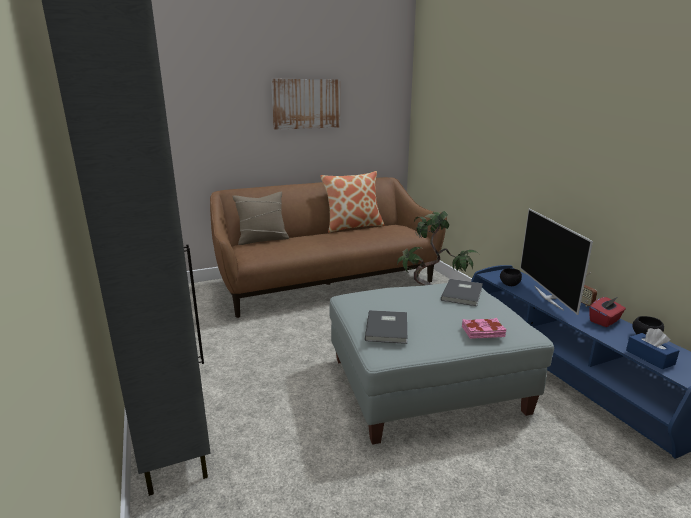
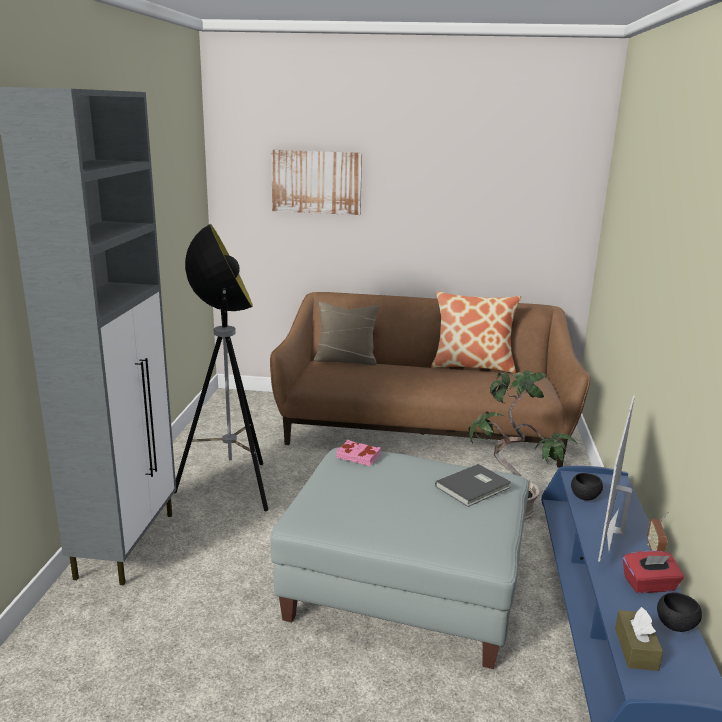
camera: 30 degrees right, 0 degrees up
picture [271,79,340,130] -> picture moved to [271,150,362,215]
grey book [365,310,407,344] -> none
pink book [462,318,507,339] -> pink book moved to [336,440,381,466]
blue tissue box [626,328,679,369] -> brown tissue box [615,607,663,671]
none -> floor lamp [175,224,268,511]

